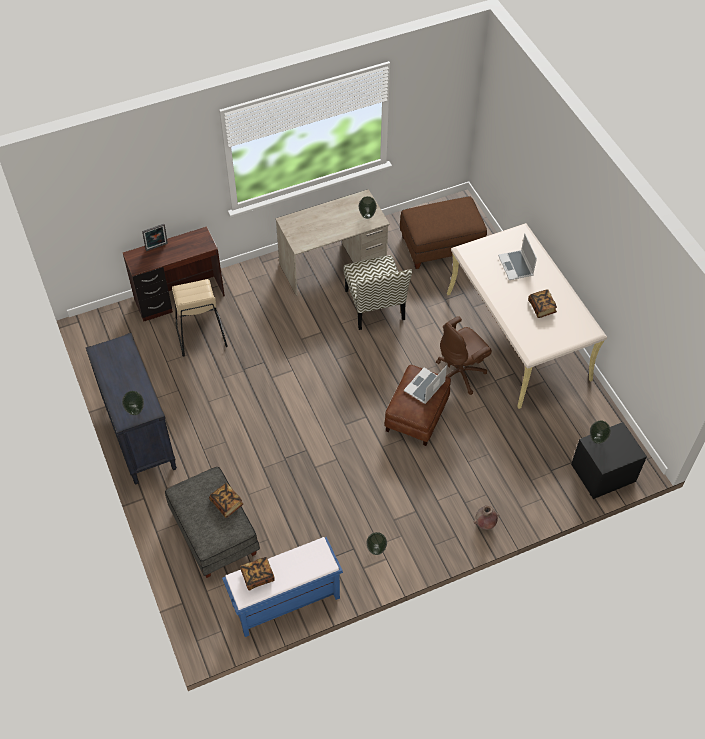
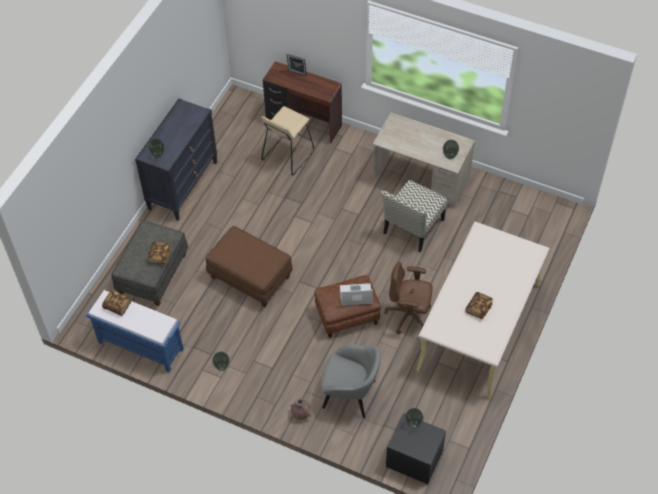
camera: 50 degrees right, 0 degrees up
brown ottoman [400,197,487,269] -> brown ottoman moved to [206,226,293,307]
laptop [498,233,537,280] -> none
none -> grey armchair [321,344,381,418]

